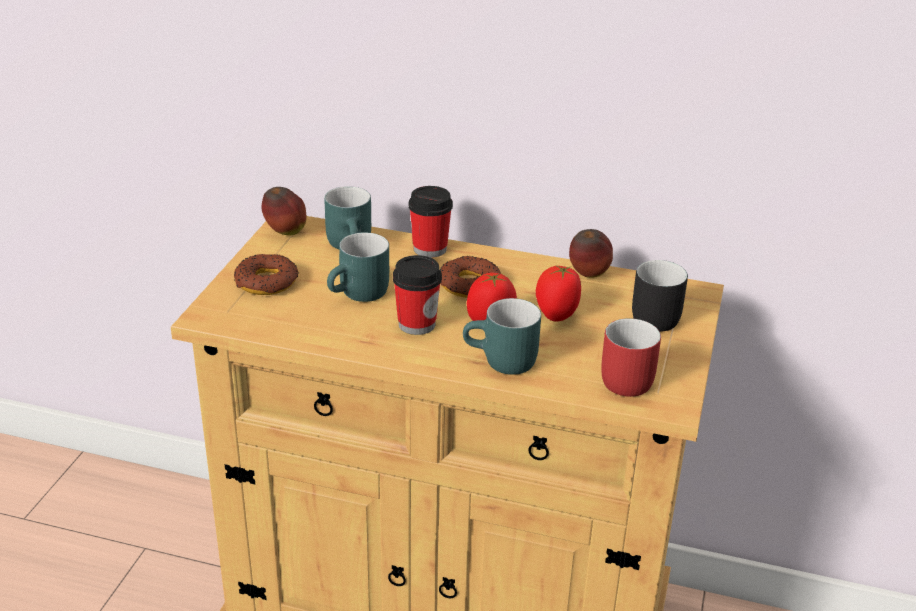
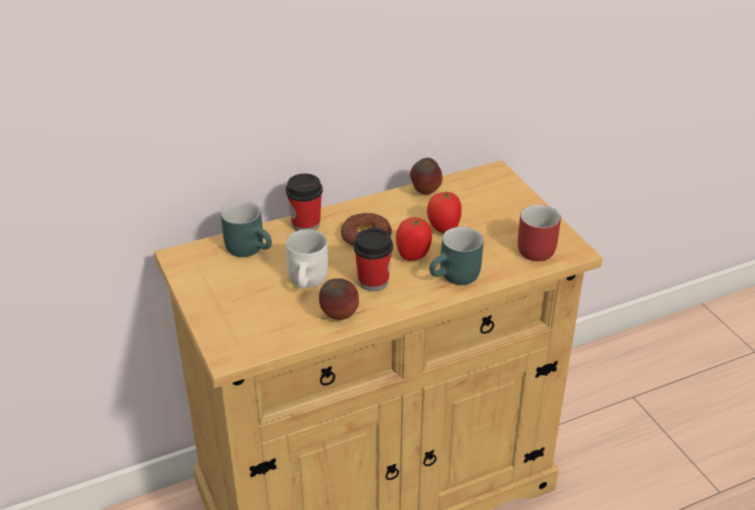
camera: 40 degrees left, 5 degrees up
donut [234,254,299,295] -> none
apple [262,187,306,235] -> apple moved to [319,278,359,320]
turquoise mug [327,232,389,302] -> white mug [286,229,328,289]
black mug [632,260,688,332] -> none

